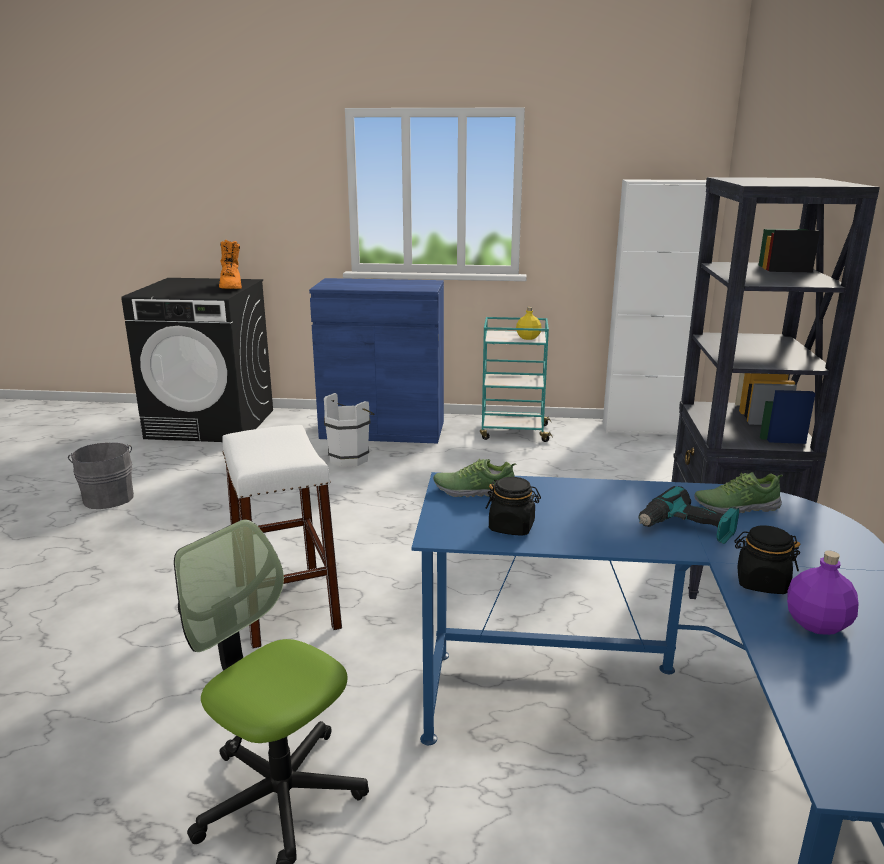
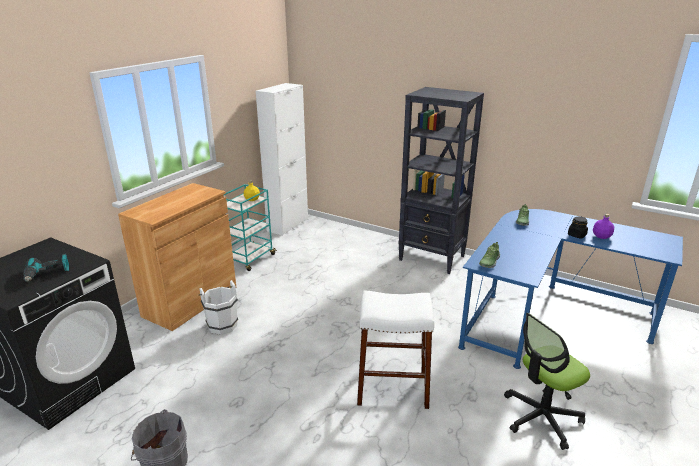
camera: 65 degrees left, 5 degrees up
orange boot [219,240,242,289] -> none
blue cabinet [309,278,444,444] -> brown cabinet [118,183,236,331]
black jar [486,477,541,536] -> none
power drill [638,486,739,544] -> power drill moved to [23,254,69,282]

